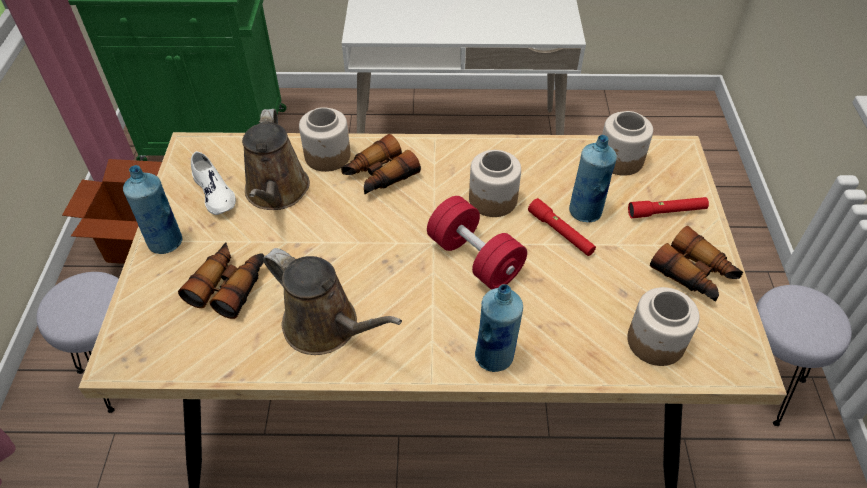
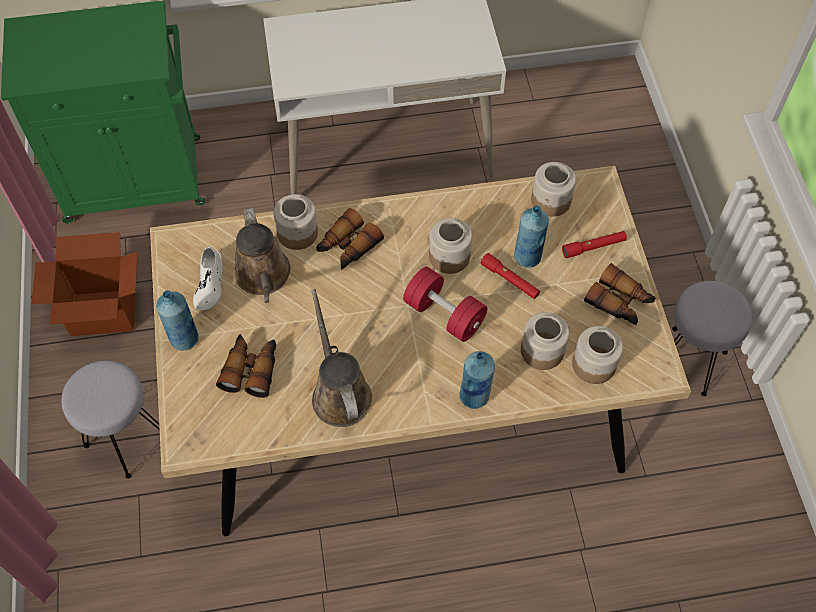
camera: 10 degrees left, 10 degrees up
white shoe [191,151,236,215] -> white shoe turned 45 degrees clockwise [193,247,223,310]
brown watering can [263,248,402,355] -> brown watering can turned 135 degrees counterclockwise [311,289,372,427]
none -> jar [521,312,569,370]

